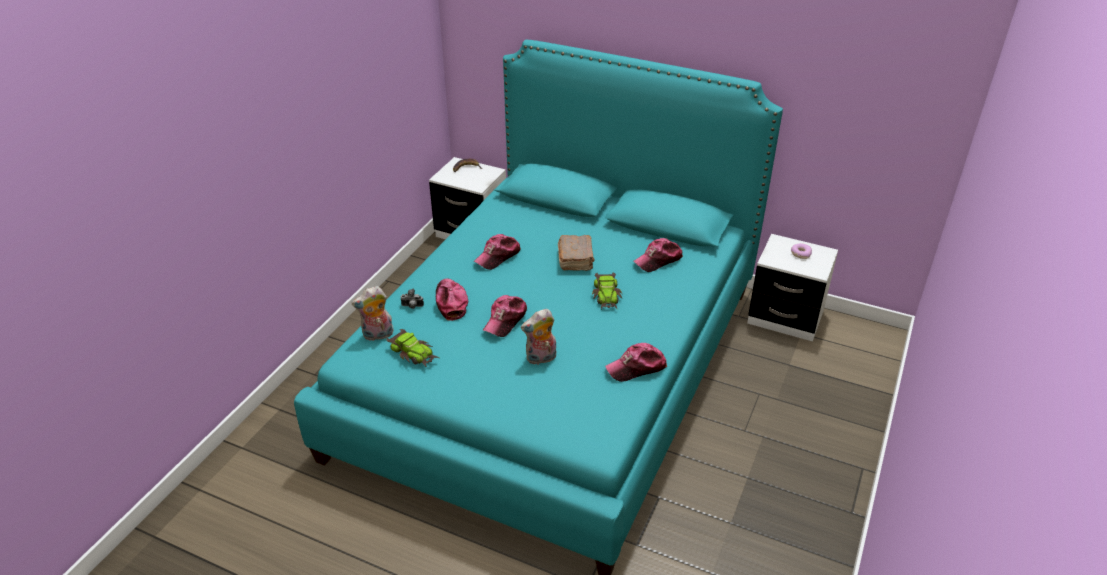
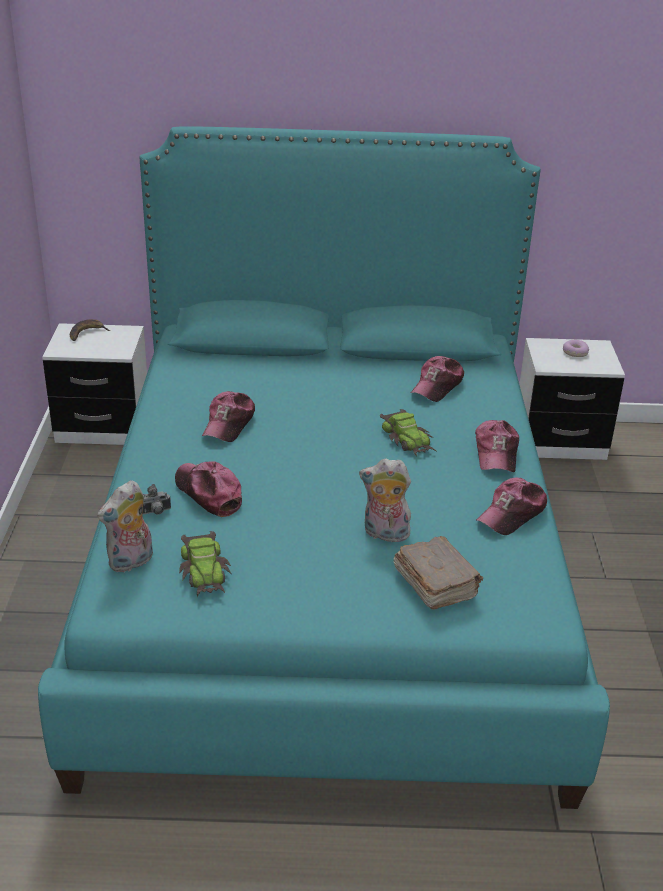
camera: 25 degrees left, 5 degrees down
toy car [386,329,439,367] -> toy car turned 60 degrees clockwise [179,531,231,597]
cap [483,295,527,337] -> cap moved to [475,420,519,472]
plush toy [521,309,556,365] -> plush toy turned 60 degrees clockwise [359,458,411,542]
brown book [558,235,595,271] -> brown book moved to [393,536,483,610]

